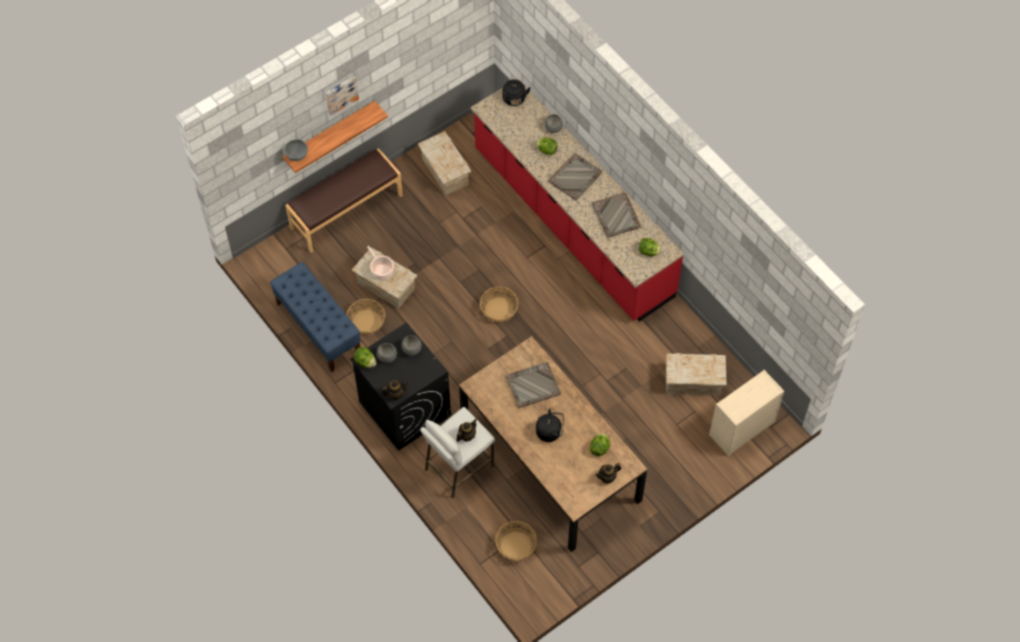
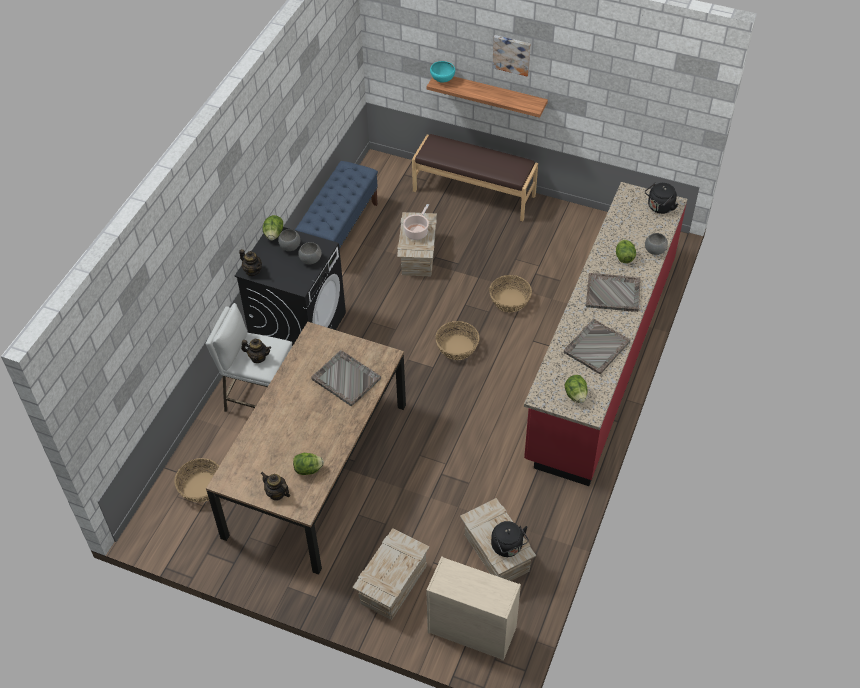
camera: 60 degrees right, 10 degrees down
grey bowl [284,139,308,161] -> turquoise bowl [430,61,455,83]
basket [347,299,385,335] -> basket moved to [489,275,532,313]
crate [418,131,471,195] -> crate moved to [352,528,430,620]
black kettle [536,409,564,442] -> black kettle moved to [491,521,529,557]

